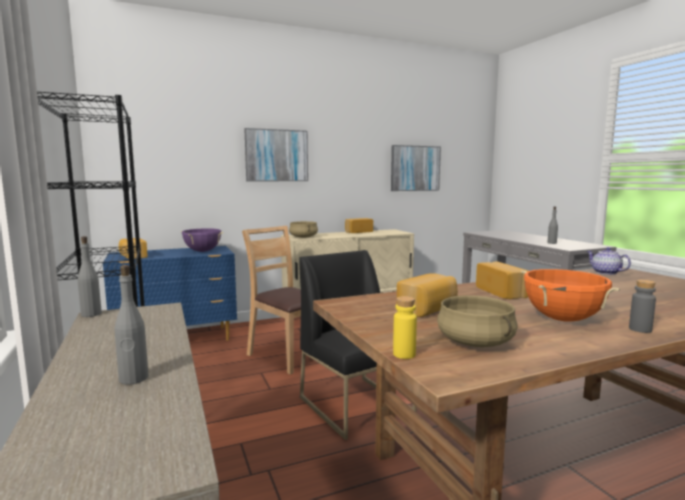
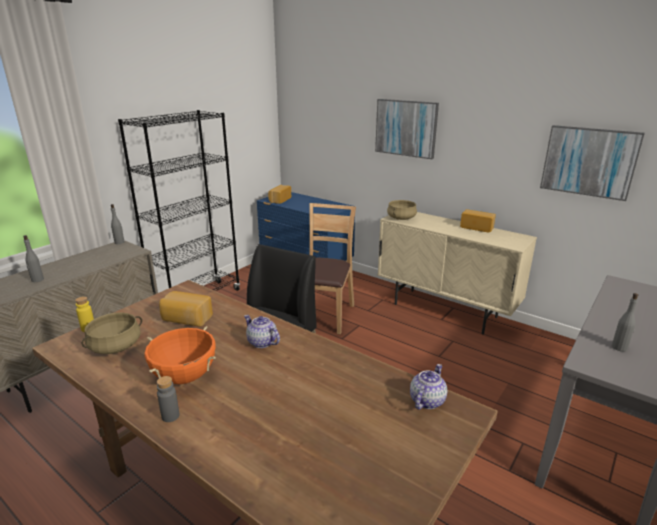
camera: 60 degrees right, 15 degrees up
purple cooking pot [180,228,224,252] -> none
bread [476,261,528,299] -> teapot [244,315,280,348]

